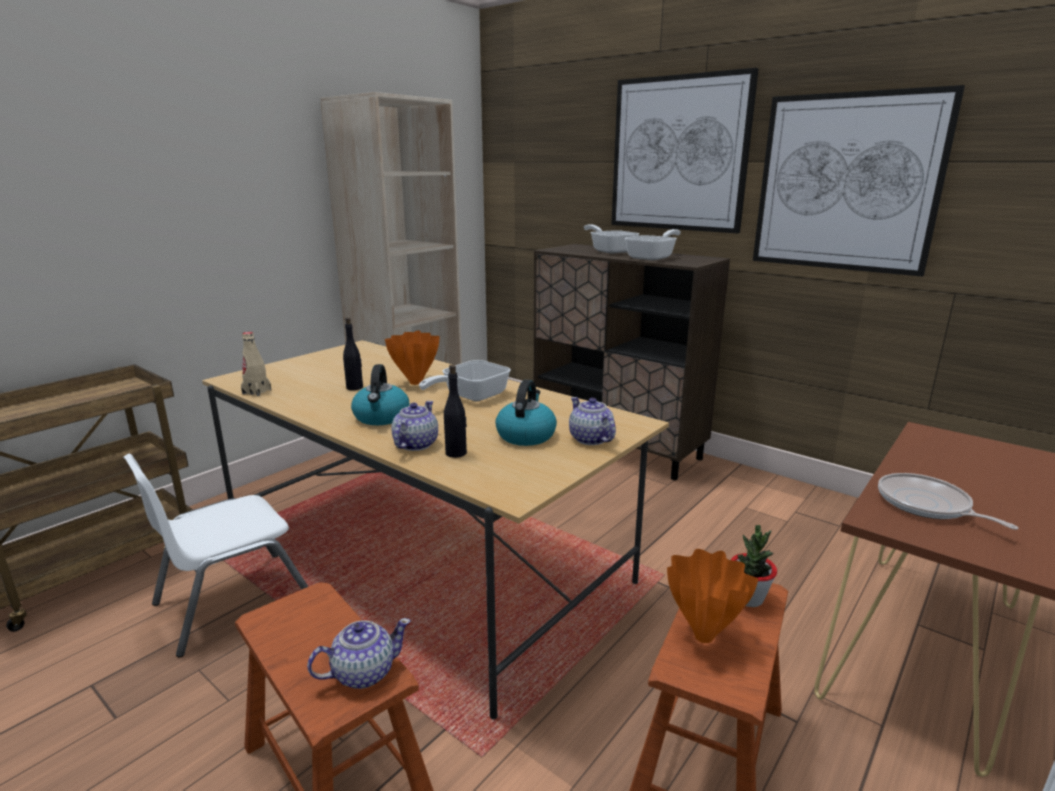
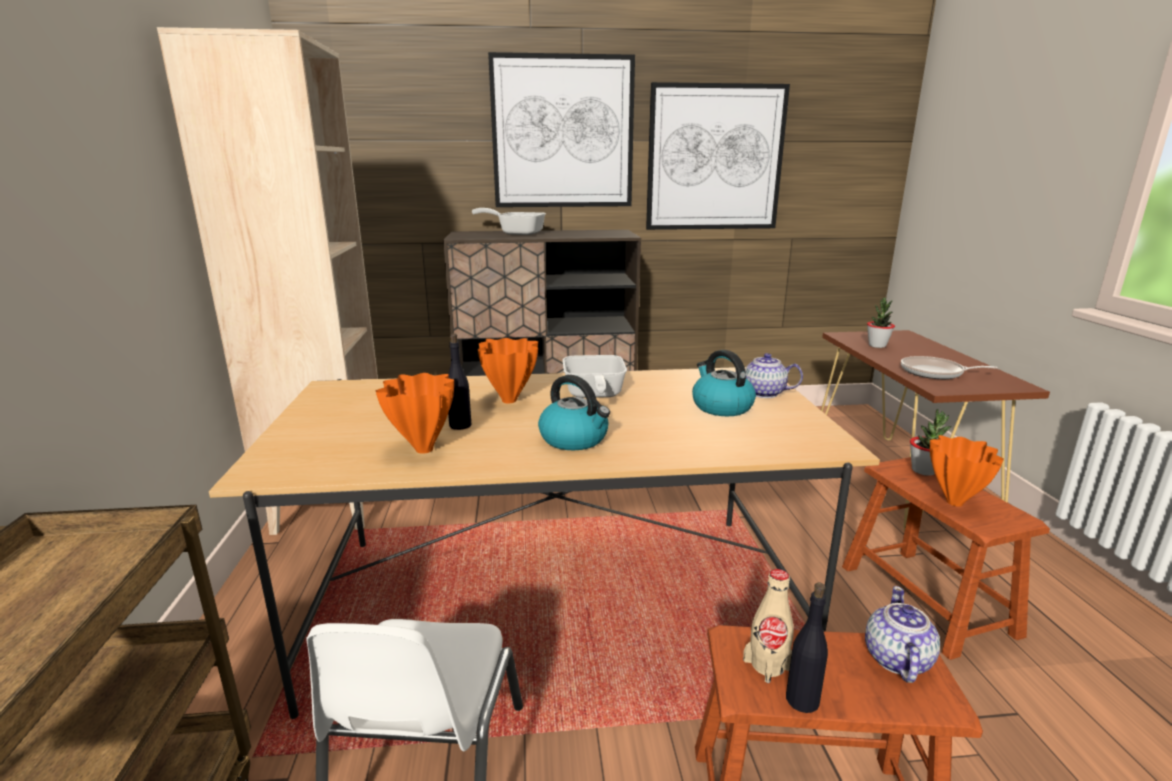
camera: 45 degrees left, 0 degrees up
beige bottle [241,332,271,396] -> beige bottle moved to [743,569,794,683]
teapot [391,401,438,451] -> none
black bottle [444,365,467,458] -> black bottle moved to [786,582,828,713]
frying pan [625,229,681,261] -> none
none -> orange vase [376,373,454,454]
none -> potted plant [867,298,895,348]

